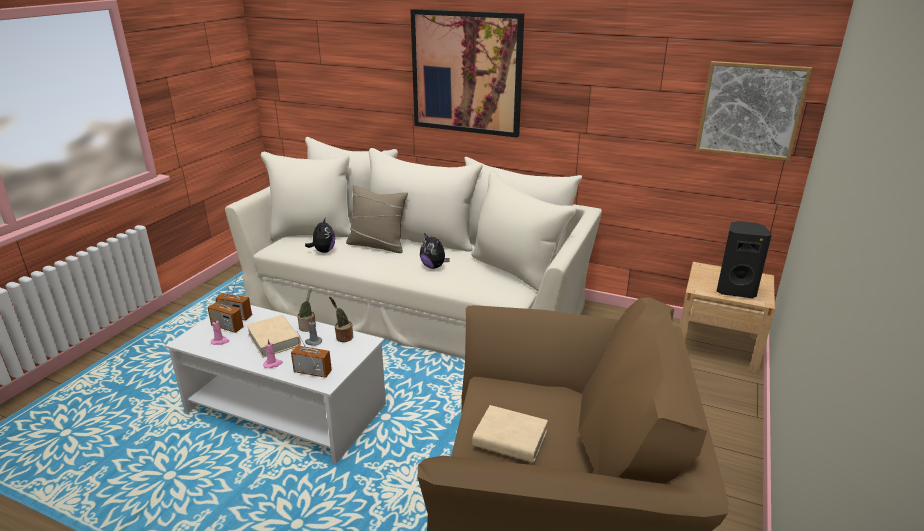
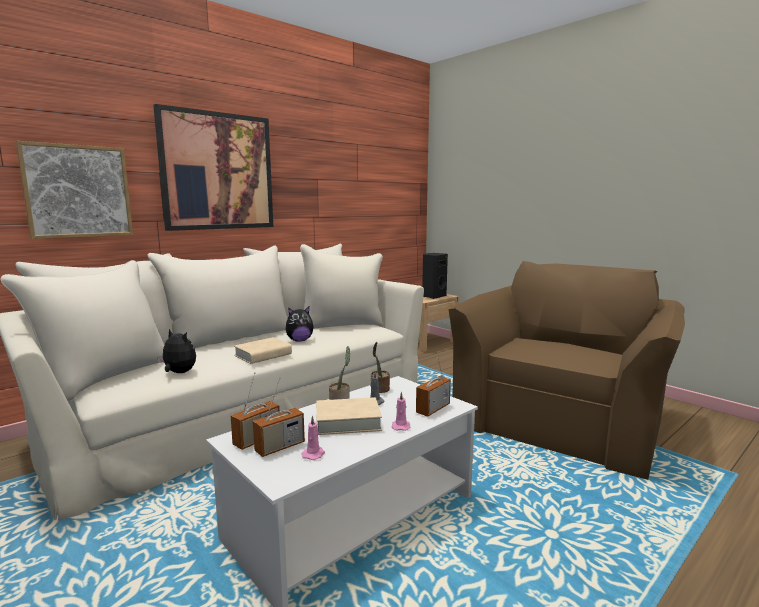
camera: 65 degrees left, 15 degrees down
beige pillow [346,185,408,253] -> none
beige book [472,405,548,463] -> beige book moved to [234,337,292,364]
picture [696,61,812,161] -> picture moved to [16,141,133,239]

